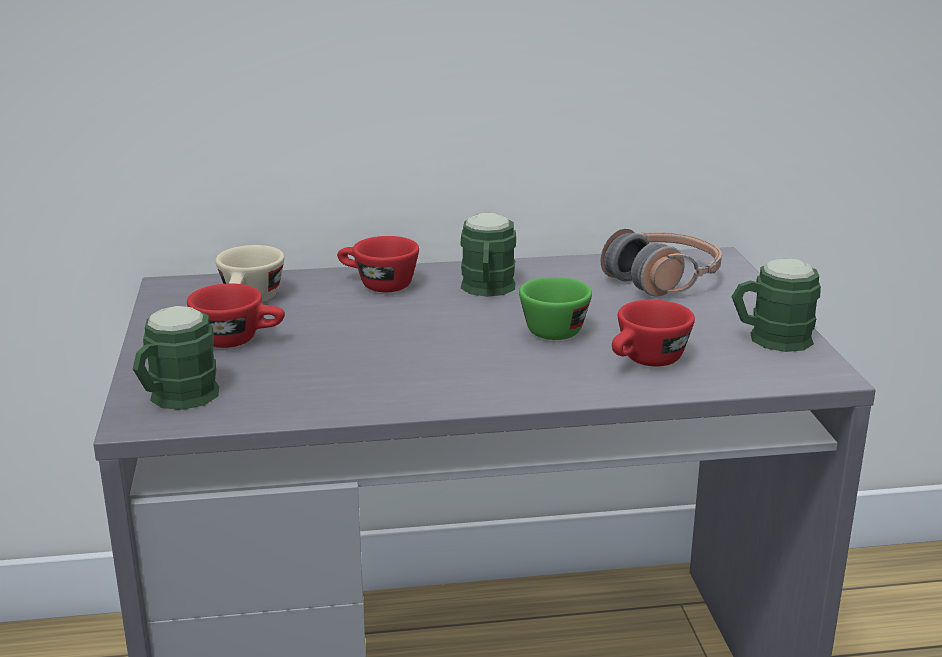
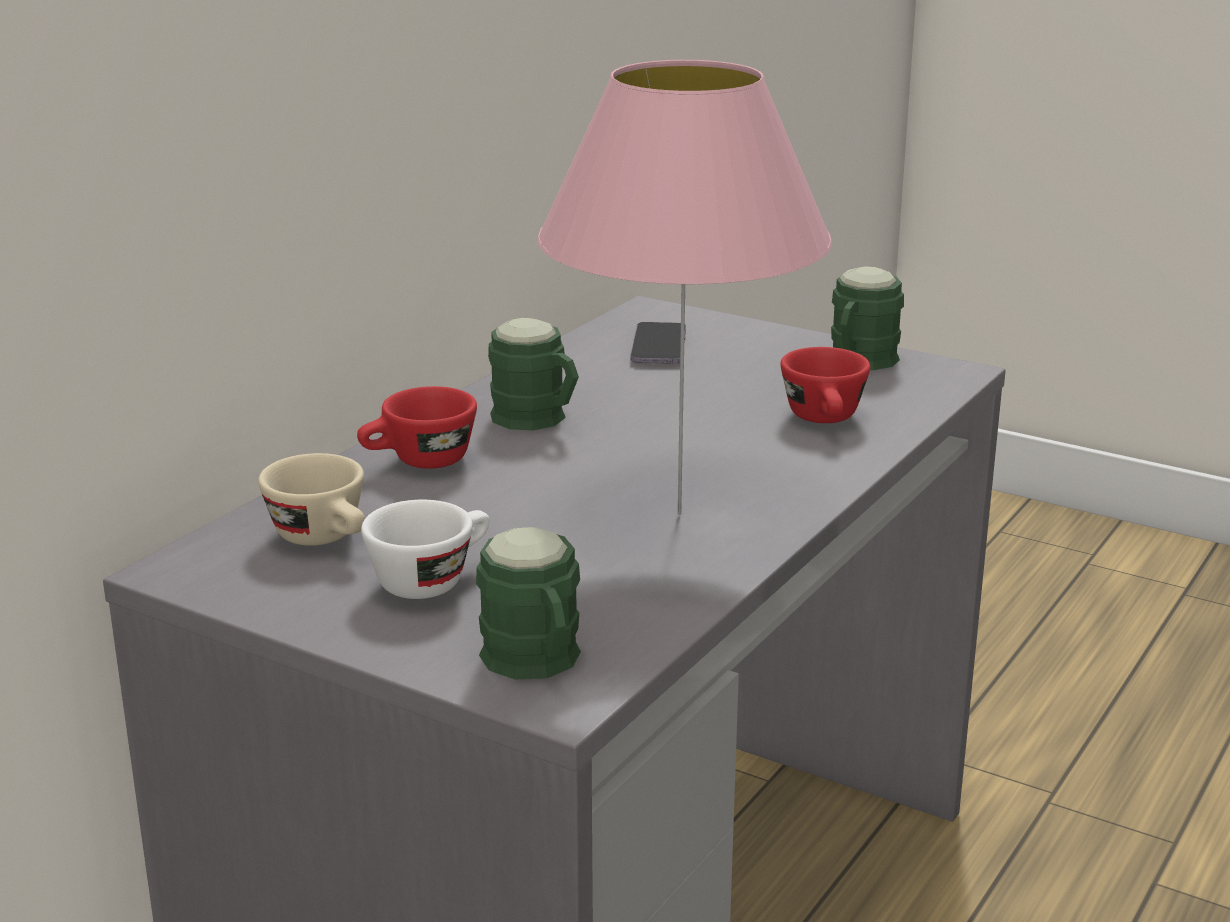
camera: 50 degrees left, 0 degrees up
red cup [187,283,285,348] -> white cup [361,500,490,599]
green cup [519,277,592,340] -> none
headphones [601,229,722,297] -> phone [631,322,686,364]
none -> pink table lamp [537,60,832,515]

